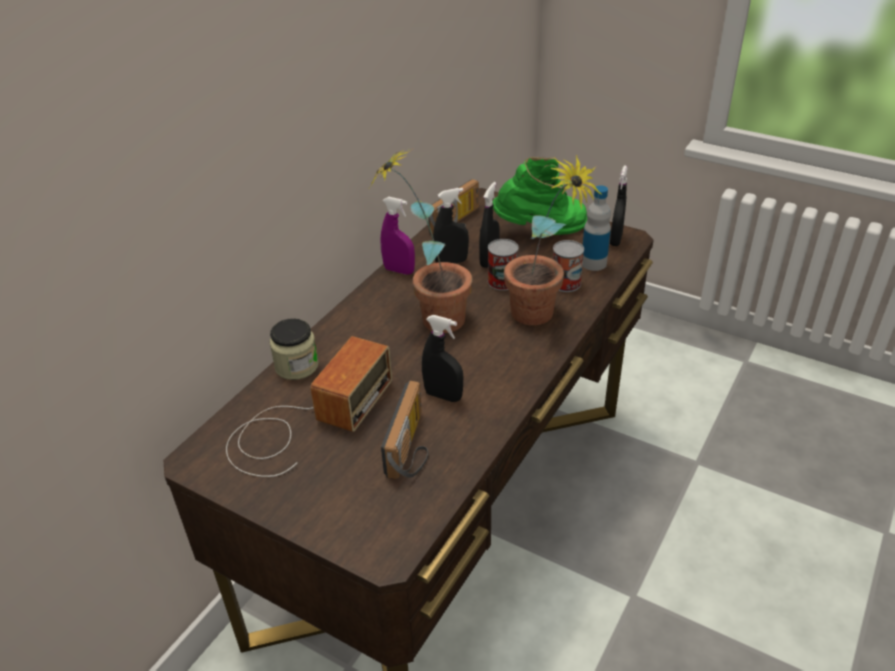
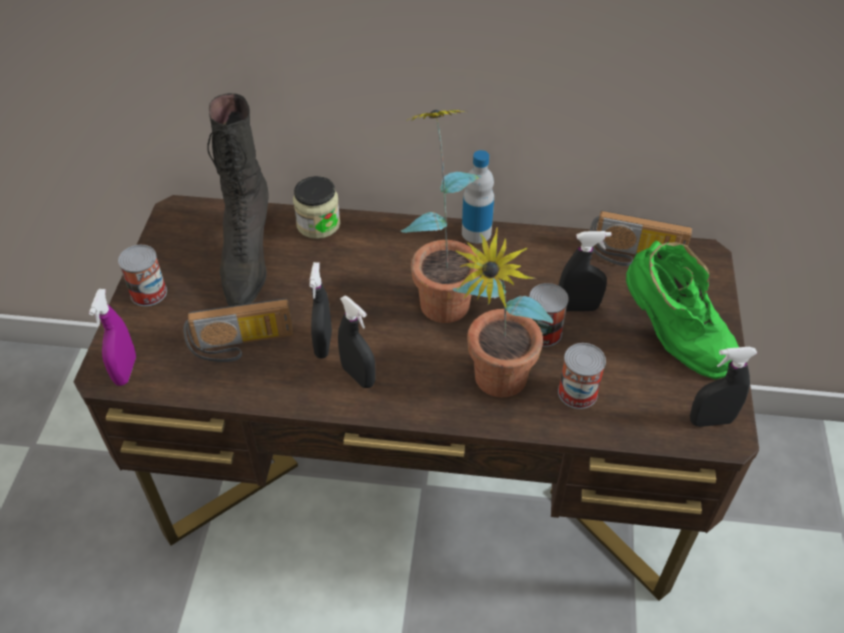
camera: 65 degrees right, 10 degrees up
radio [226,336,392,477] -> black boot [207,93,269,306]
purple spray bottle [380,197,415,275] -> purple spray bottle moved to [89,289,136,386]
black spray bottle [433,188,469,263] -> black spray bottle moved to [338,296,376,388]
bottle [582,186,611,271] -> bottle moved to [462,150,494,243]
none -> can [118,245,167,306]

